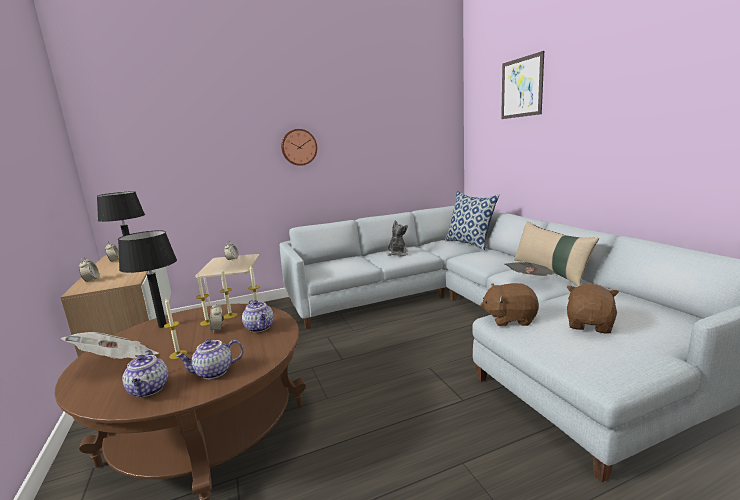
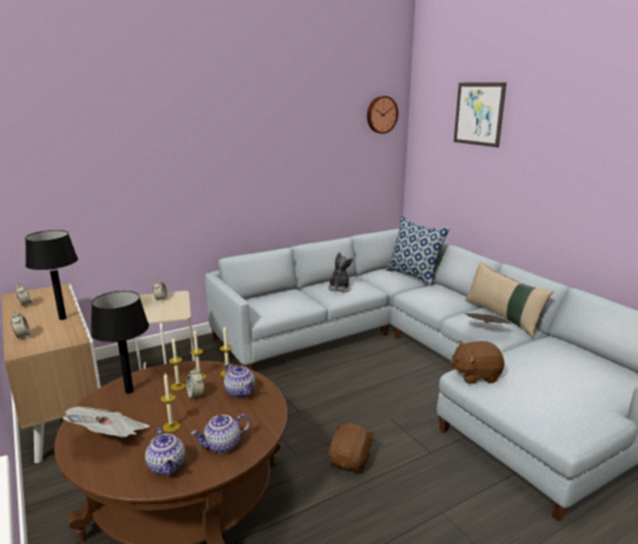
camera: 10 degrees left, 5 degrees up
wall clock [281,129,317,166] -> wall clock moved to [367,96,398,134]
brown plush toy [567,284,619,333] -> brown plush toy moved to [328,424,375,473]

